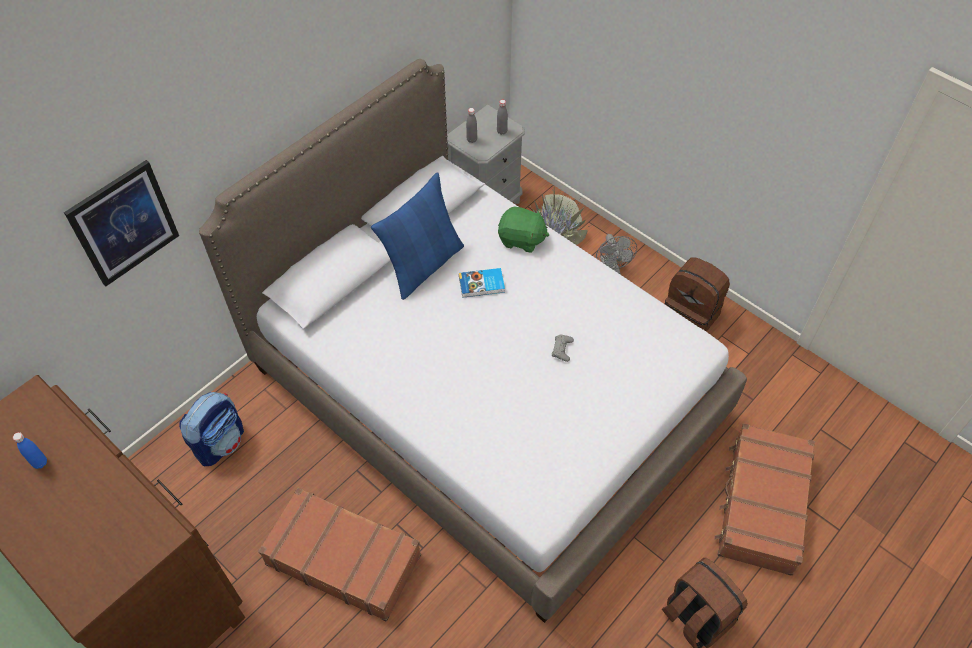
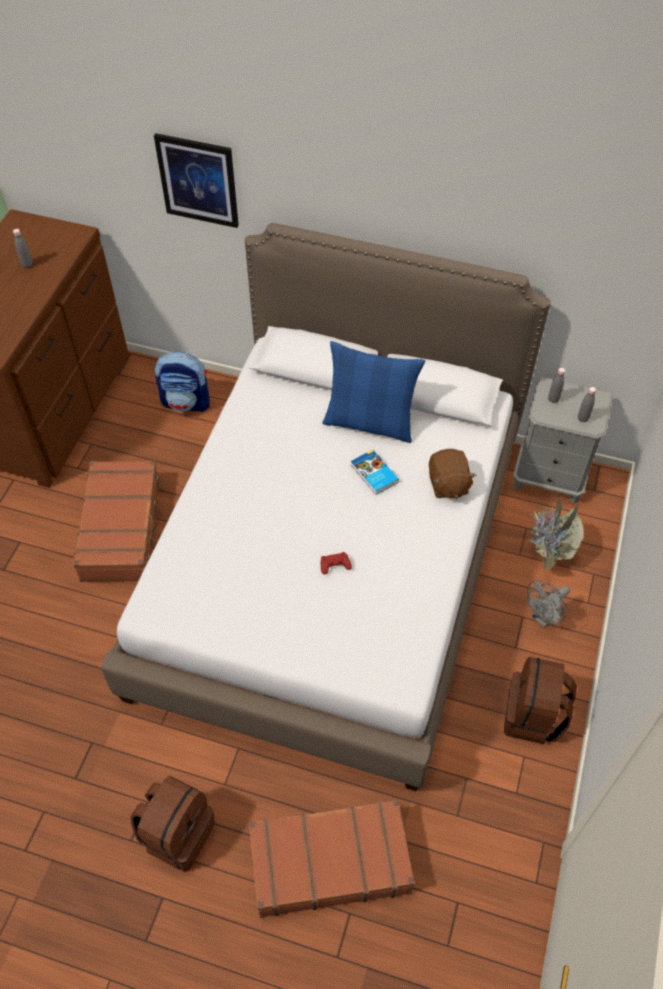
camera: 65 degrees right, 0 degrees up
blue bottle [13,432,47,469] -> grey bottle [13,229,33,268]
green plush toy [498,207,549,253] -> brown plush toy [429,449,476,499]
grey game controller [552,334,574,362] -> red game controller [321,552,352,574]

